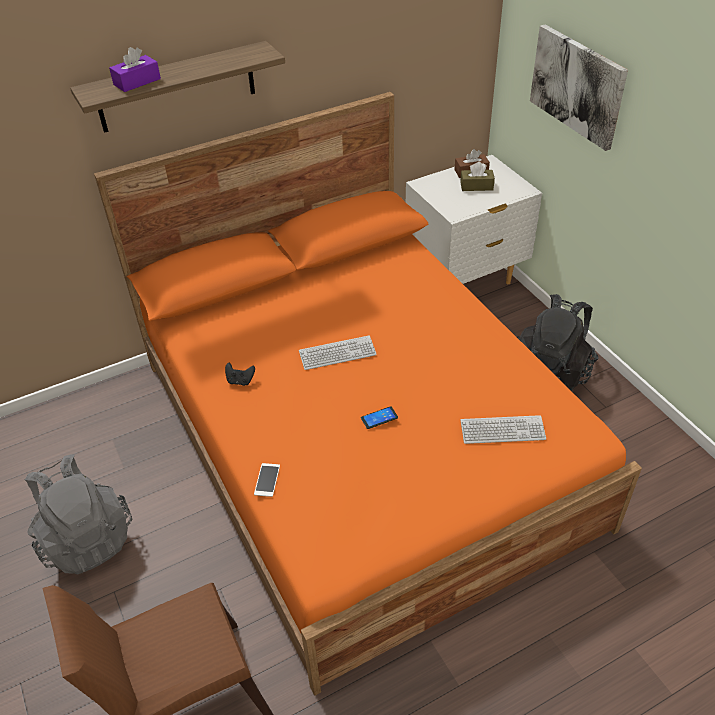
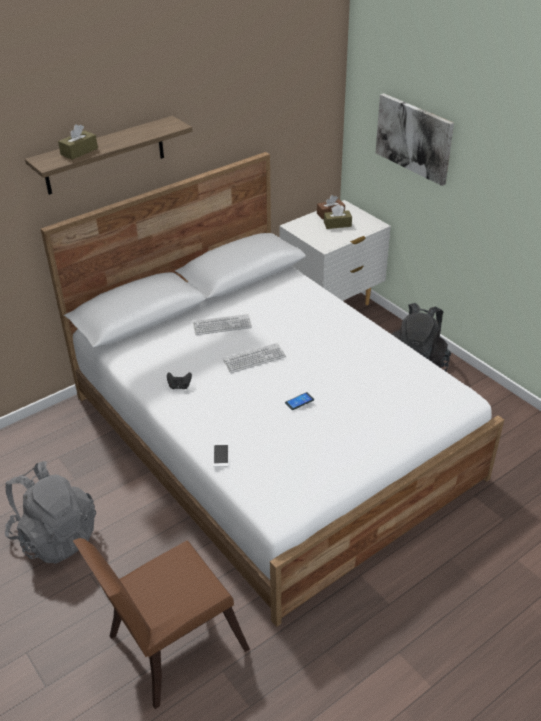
camera: 10 degrees left, 5 degrees down
orange bed [94,92,642,696] -> white bed [41,152,504,627]
purple tissue box [109,47,161,92] -> brown tissue box [58,124,98,160]
keyboard [460,415,546,444] -> keyboard moved to [193,314,252,335]

